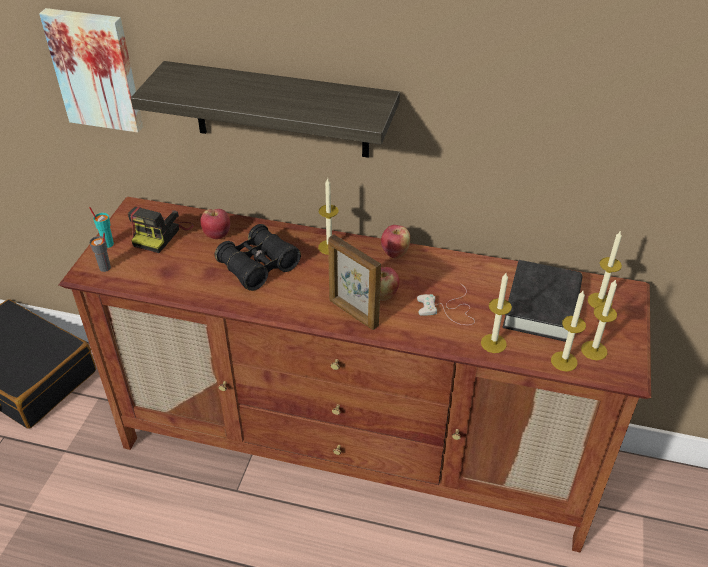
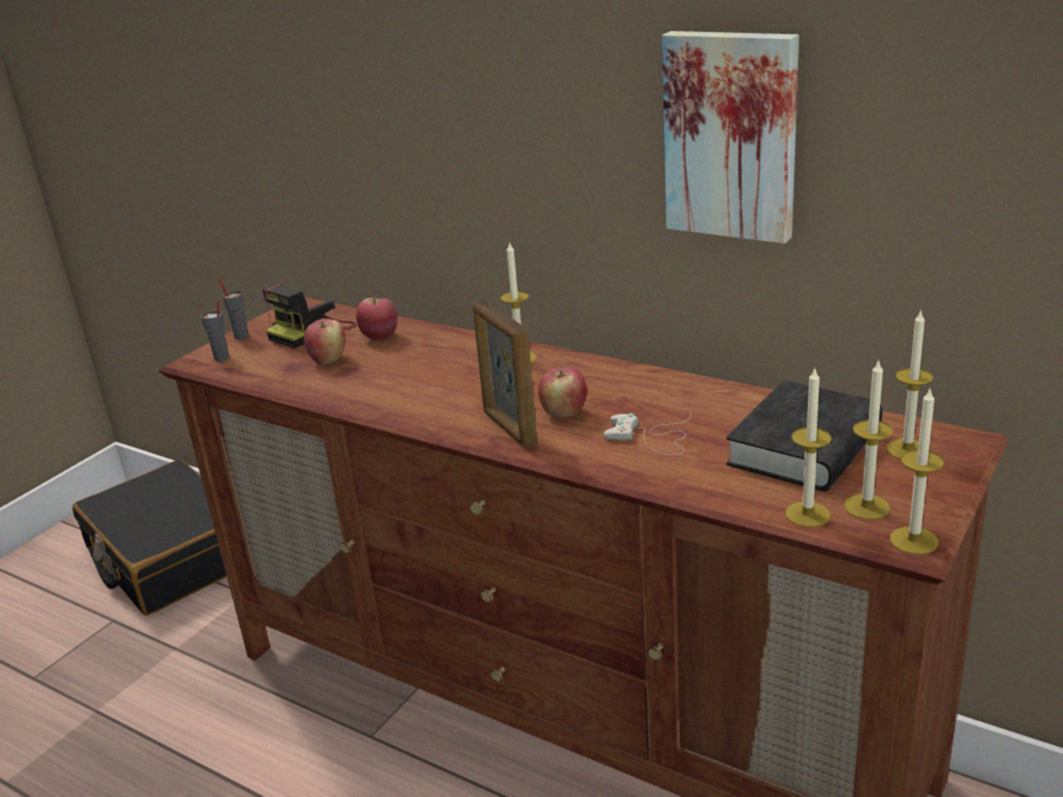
camera: 20 degrees right, 15 degrees down
picture [39,8,143,133] -> picture moved to [662,31,799,244]
turquoise cup [89,207,114,248] -> grey cup [219,279,249,340]
shelf [131,61,400,158] -> none
black binoculars [215,224,301,291] -> none
apple [381,225,410,258] -> apple moved to [304,318,345,365]
candle [481,273,512,353] -> candle moved to [890,389,944,555]

